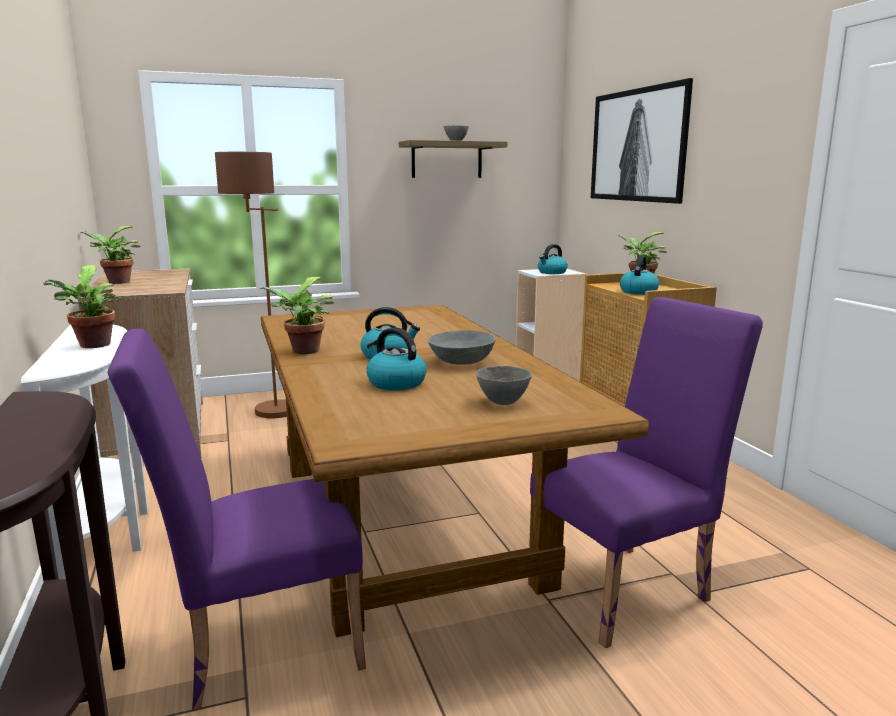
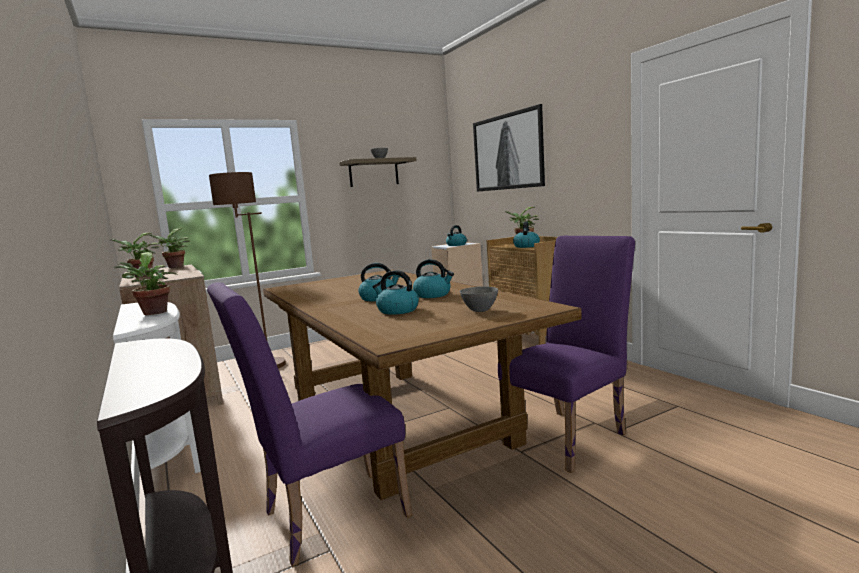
camera: 10 degrees left, 5 degrees down
potted plant [260,277,334,354] -> potted plant moved to [146,229,189,268]
grey bowl [428,330,496,365] -> kettle [413,259,454,298]

